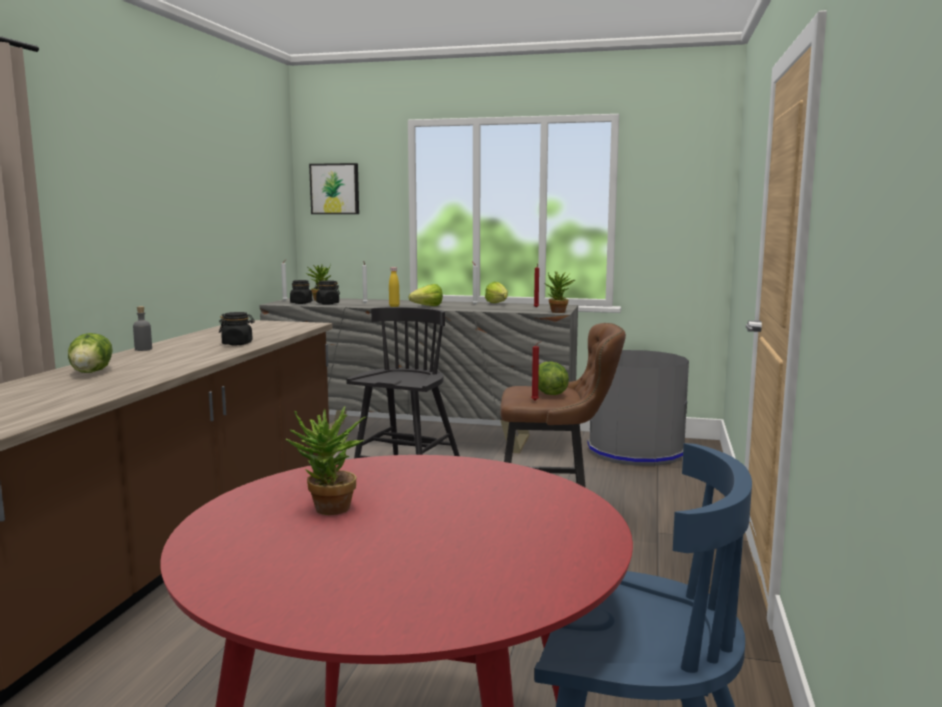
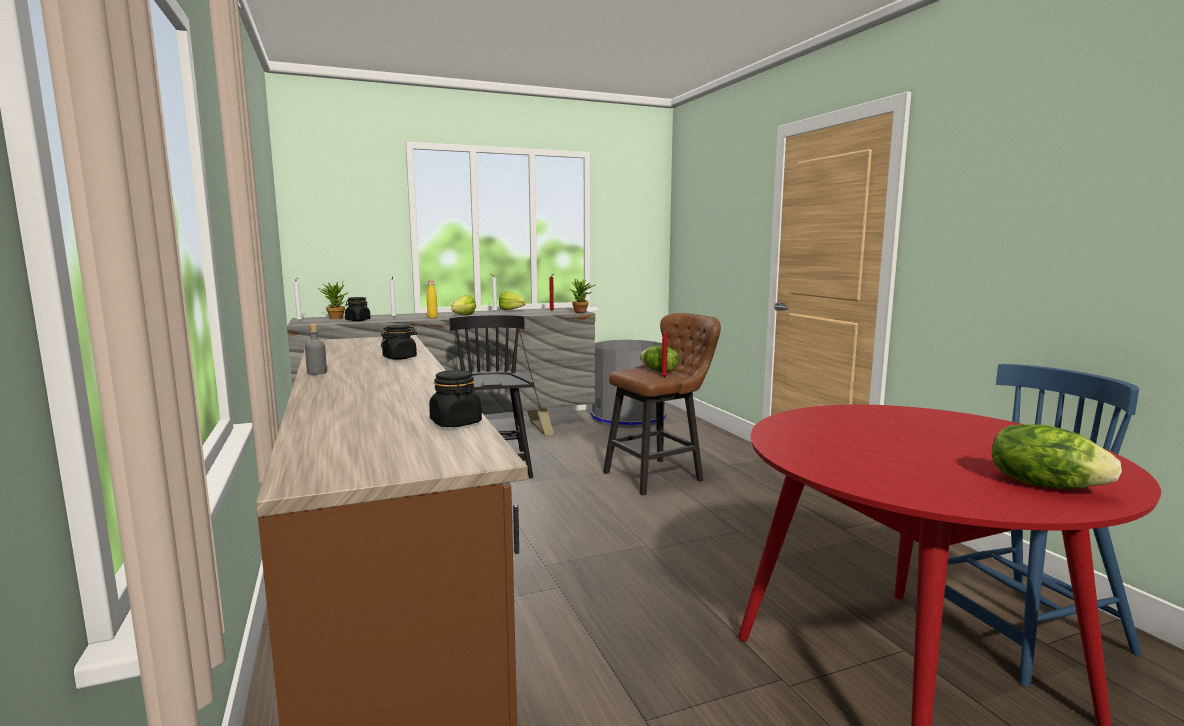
camera: 35 degrees left, 0 degrees up
lettuce [68,333,113,373] -> lettuce moved to [992,424,1122,489]
potted plant [286,407,366,515] -> none
black jar [290,280,312,304] -> black jar moved to [429,370,482,427]
picture [309,163,359,214] -> none

